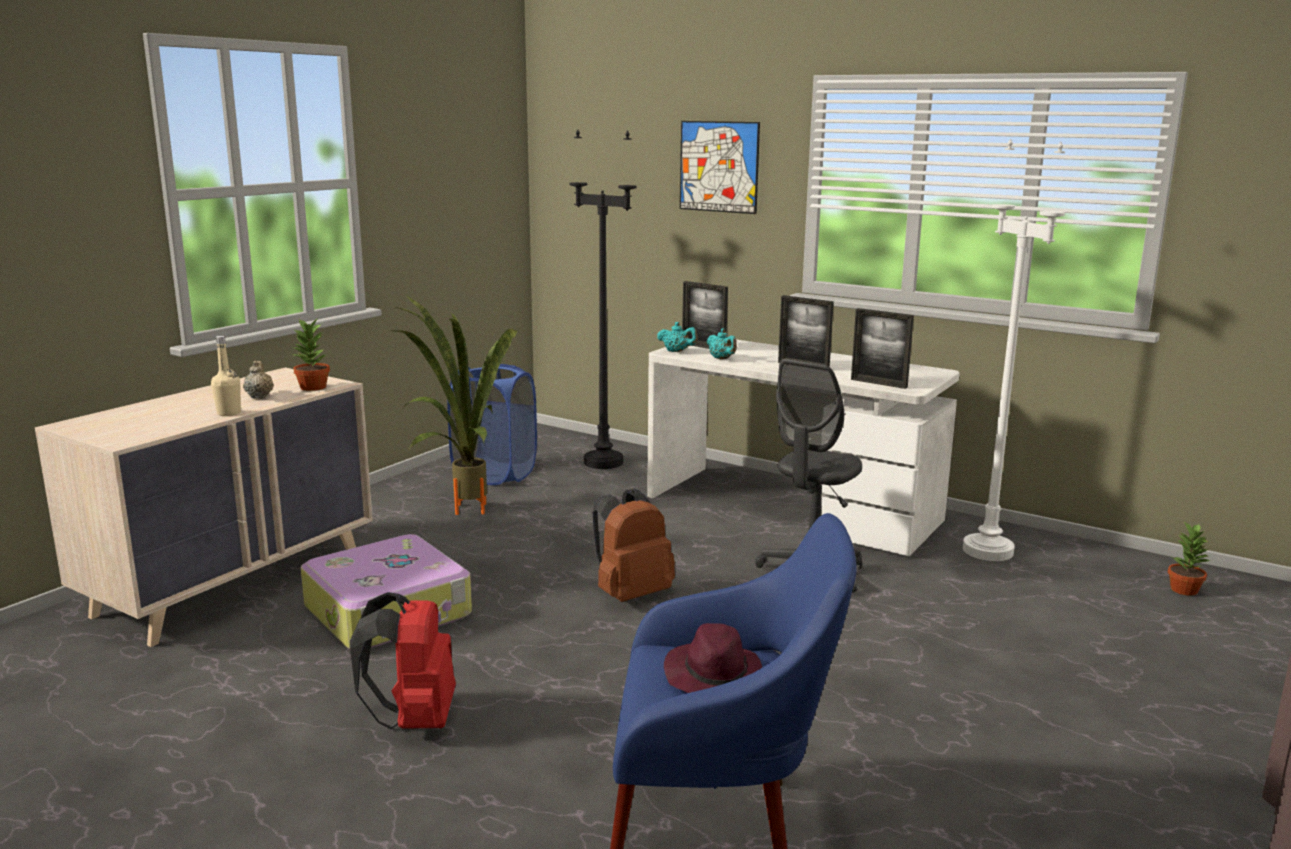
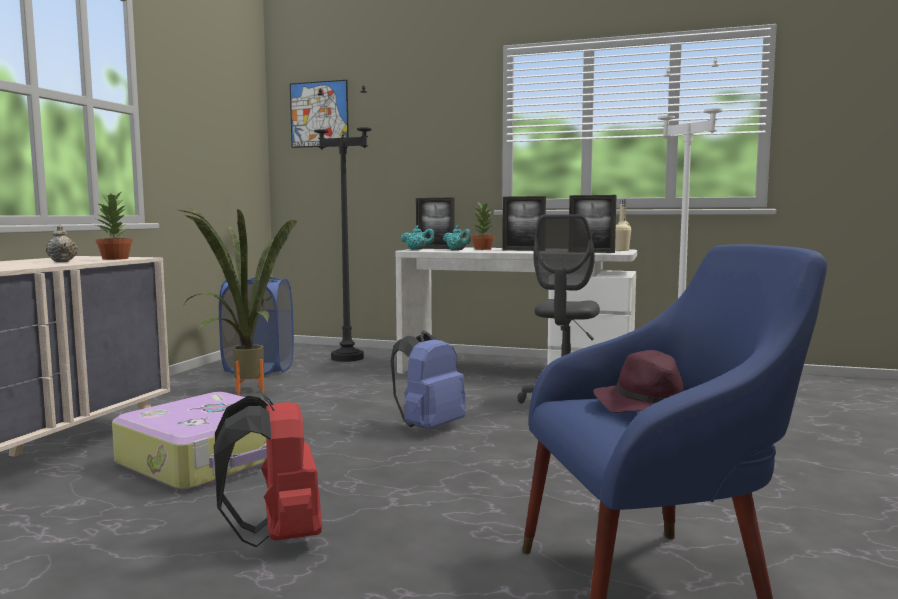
camera: 15 degrees left, 10 degrees down
beige bottle [211,336,241,416] -> beige bottle moved to [615,199,631,251]
brown backpack [593,488,675,602] -> blue backpack [391,330,466,429]
picture [680,121,760,214] -> picture moved to [290,80,349,148]
potted plant [1168,521,1211,596] -> potted plant moved to [471,202,495,250]

